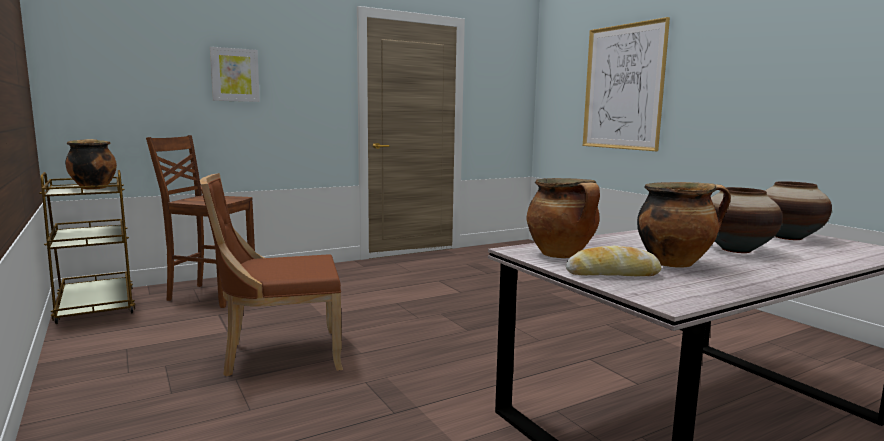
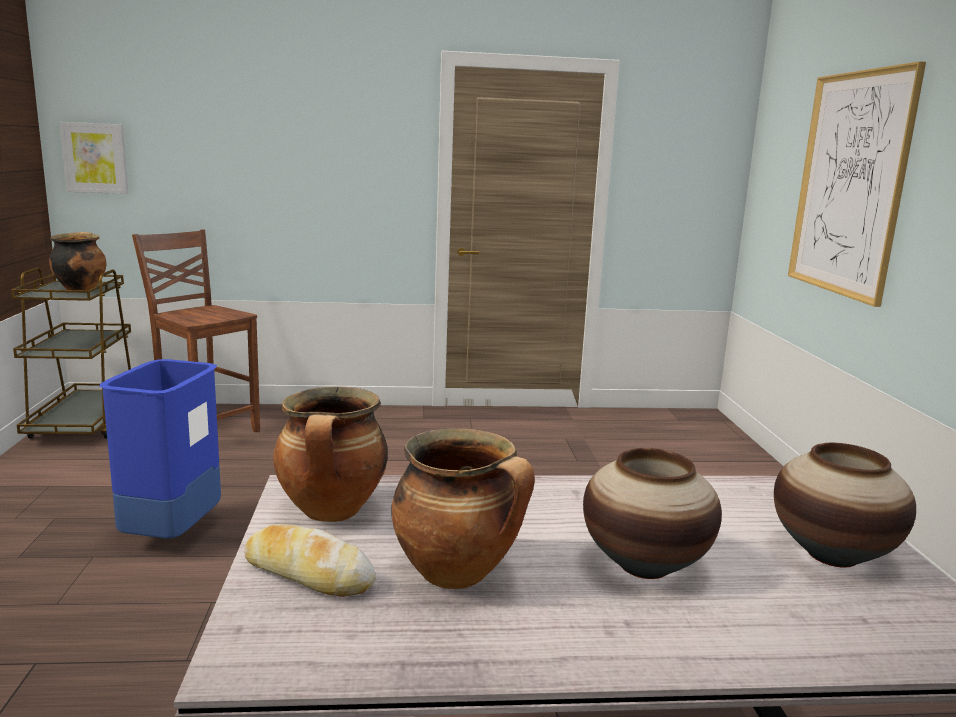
camera: 25 degrees right, 5 degrees up
brown chair [200,173,343,377] -> blue trash can [99,359,221,539]
picture [210,47,260,102] -> picture moved to [59,122,128,194]

